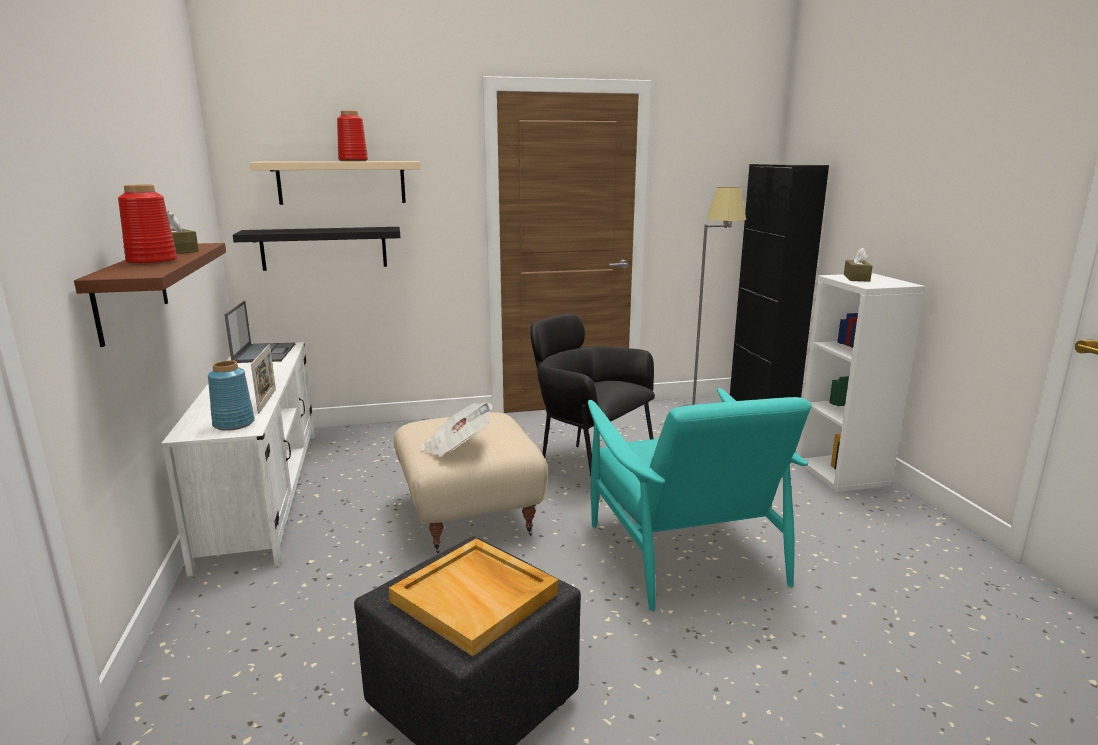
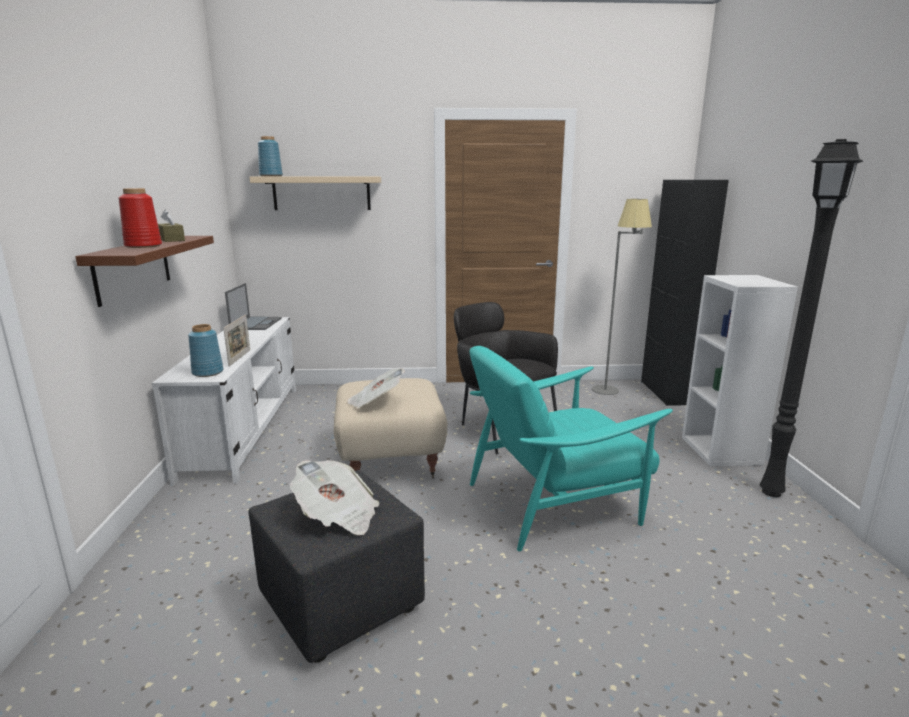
camera: 10 degrees right, 0 degrees up
black shelf [233,227,400,271] -> none
red vase [337,111,368,161] -> none
beige tray [389,539,558,656] -> newspaper [290,460,379,535]
turquoise armchair [588,388,812,611] -> turquoise armchair turned 75 degrees clockwise [469,346,673,551]
brown tissue box [844,247,873,282] -> none
none -> blue vase [258,136,283,176]
none -> black floor lamp [760,139,863,497]

